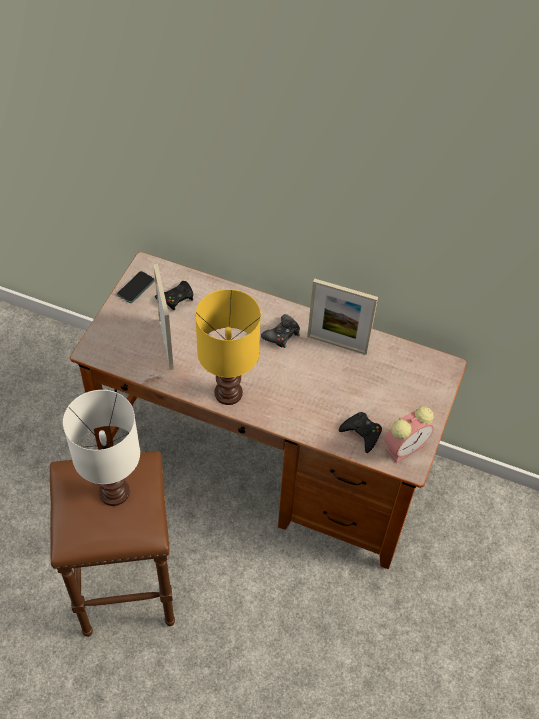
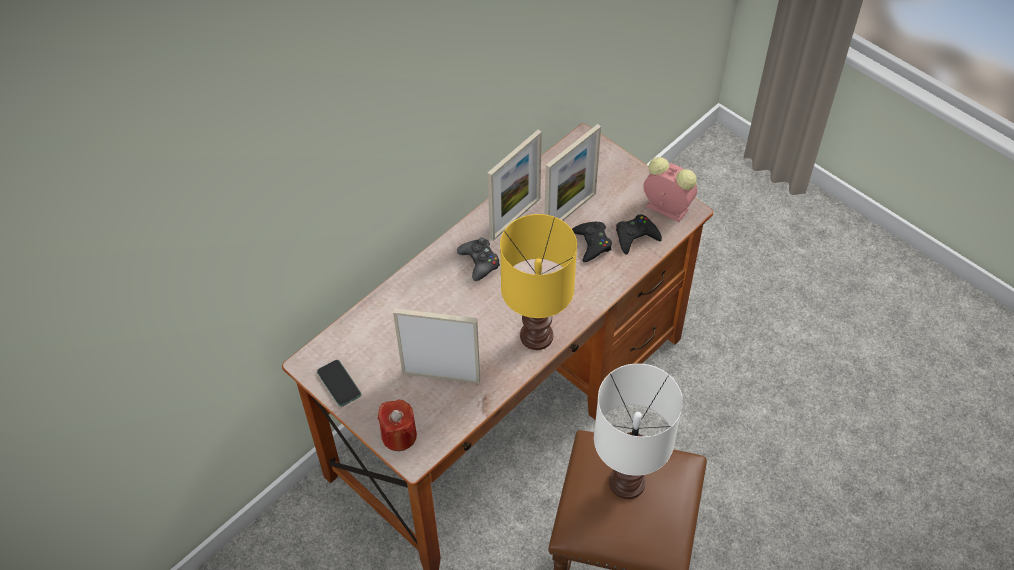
camera: 65 degrees left, 0 degrees up
black game controller [155,281,193,310] -> black game controller moved to [572,222,612,262]
alarm clock [385,406,434,463] -> alarm clock turned 45 degrees counterclockwise [643,157,697,222]
none -> red candle [378,400,417,451]
none -> picture frame [545,124,601,221]

